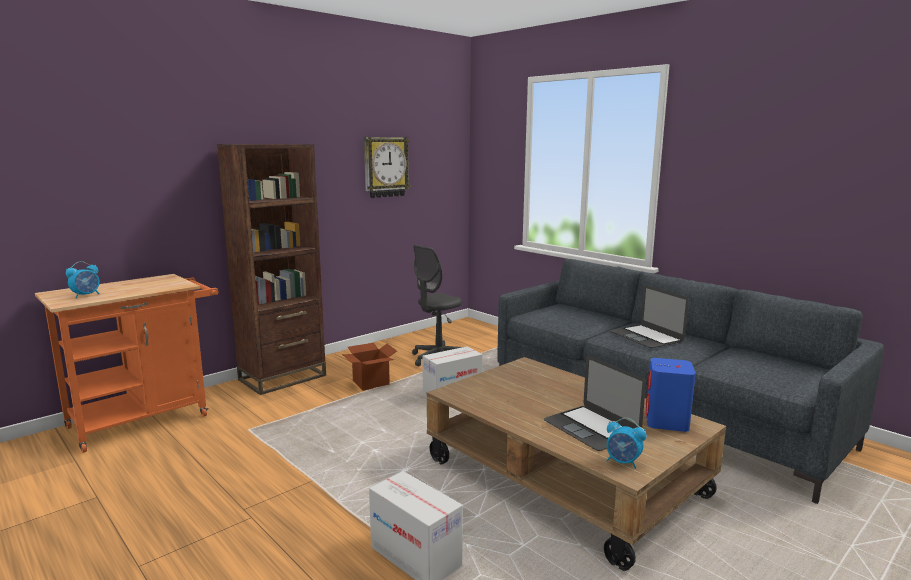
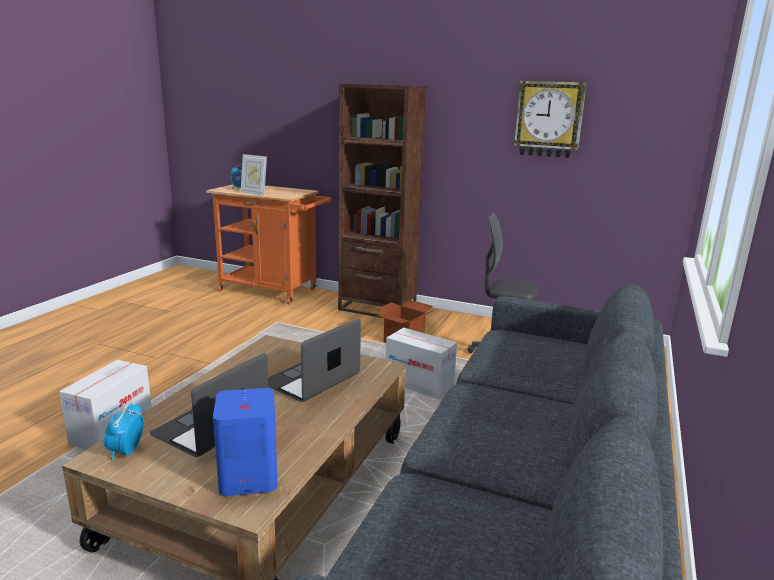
camera: 65 degrees right, 5 degrees up
laptop [610,285,689,348] -> laptop moved to [268,319,361,402]
none -> picture frame [241,154,267,196]

